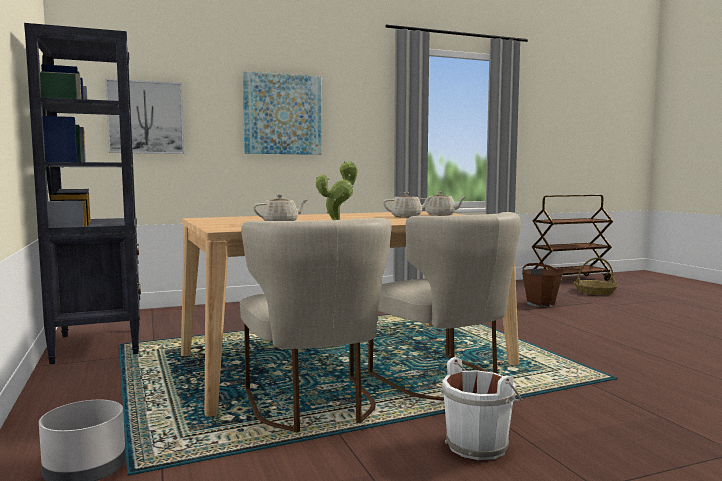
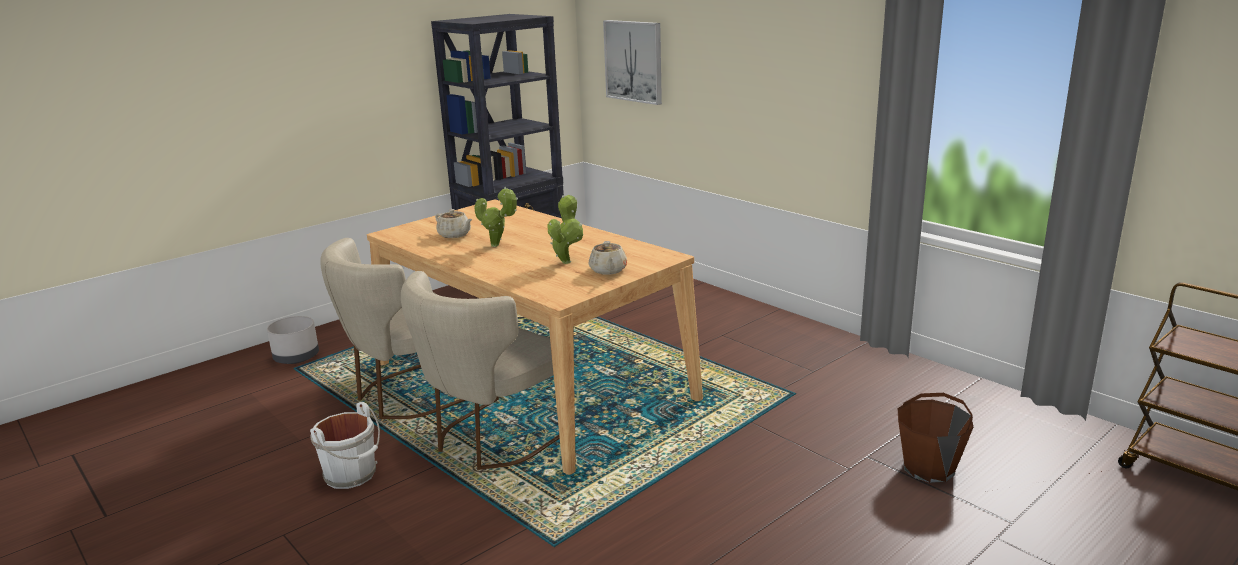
camera: 70 degrees right, 15 degrees up
picture [243,71,322,155] -> none
beige teapot [383,192,432,217] -> potted plant [548,195,583,264]
basket [574,257,618,295] -> none

